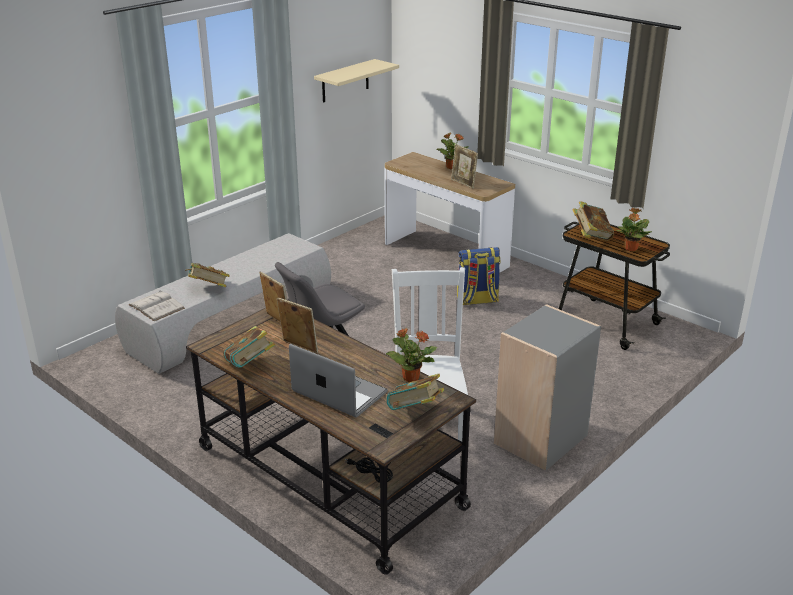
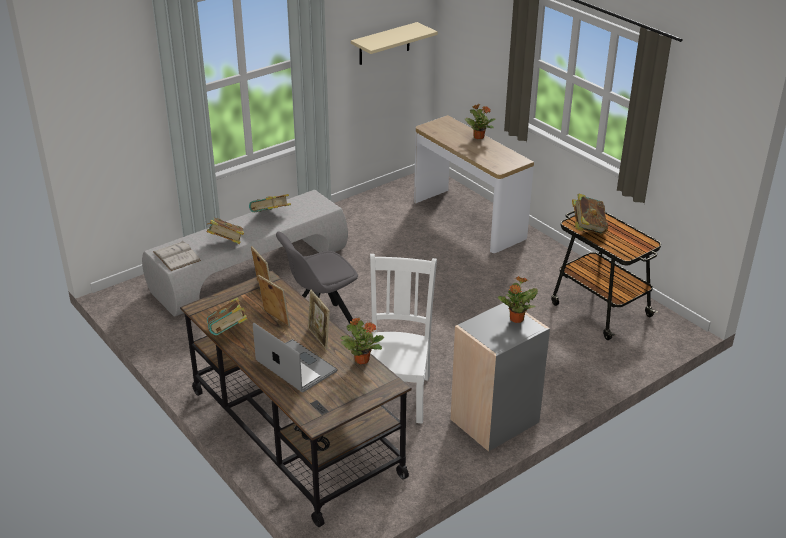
camera: 10 degrees right, 5 degrees up
book [386,374,444,410] -> book moved to [249,194,291,212]
picture frame [451,144,478,189] -> picture frame moved to [308,290,330,349]
backpack [457,247,501,305] -> none
potted plant [616,207,652,251] -> potted plant moved to [498,276,538,323]

